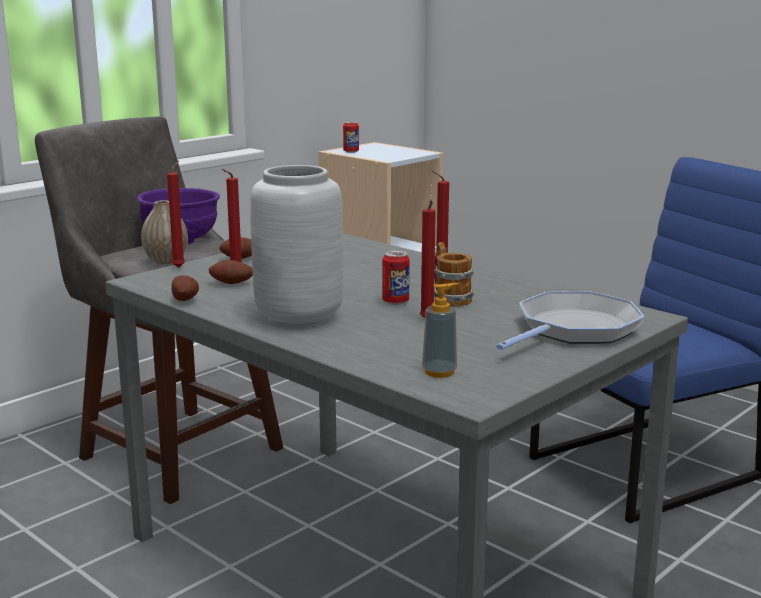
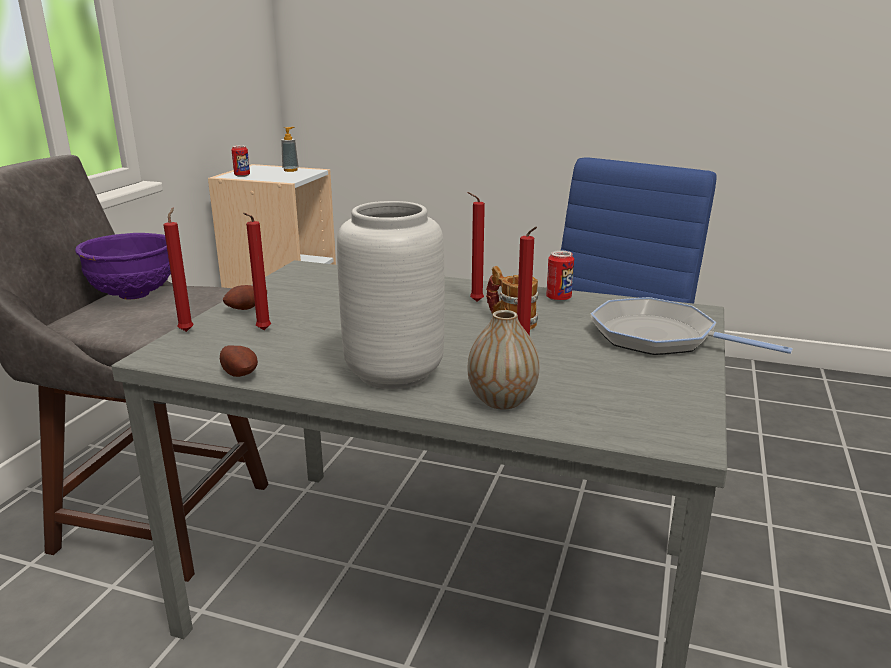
camera: 25 degrees left, 5 degrees up
vase [141,200,188,264] -> vase moved to [467,310,539,410]
potato [209,260,253,284] -> none
can [382,250,410,305] -> can moved to [546,250,574,302]
soap dispenser [422,283,459,378] -> soap dispenser moved to [281,127,299,172]
frying pan [496,292,645,350] -> frying pan turned 75 degrees counterclockwise [591,297,793,355]

